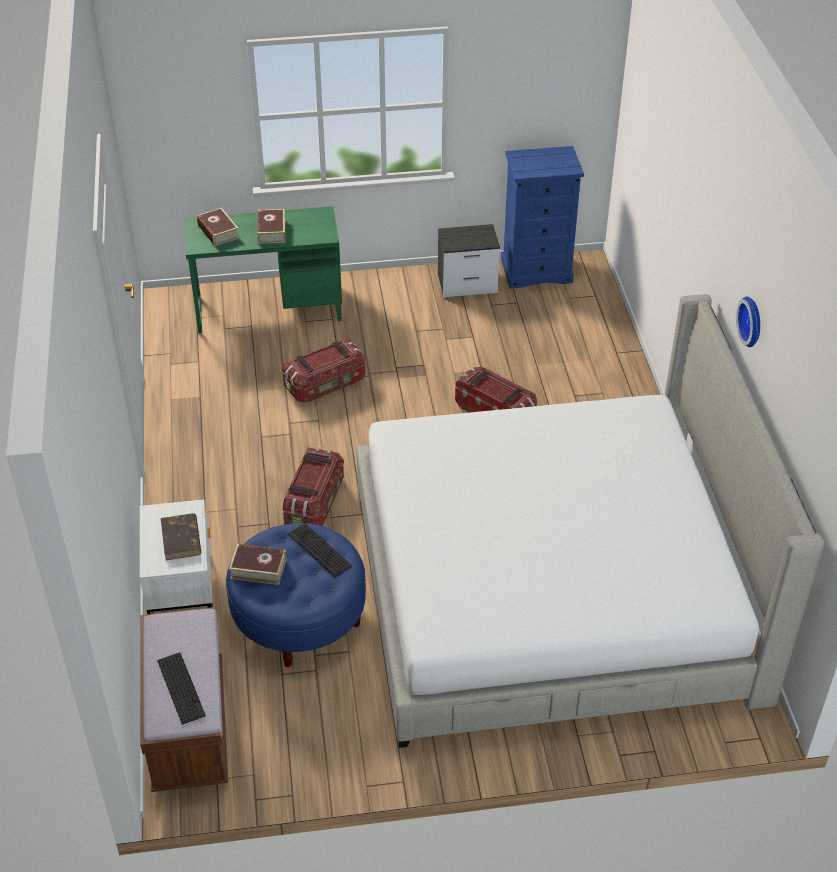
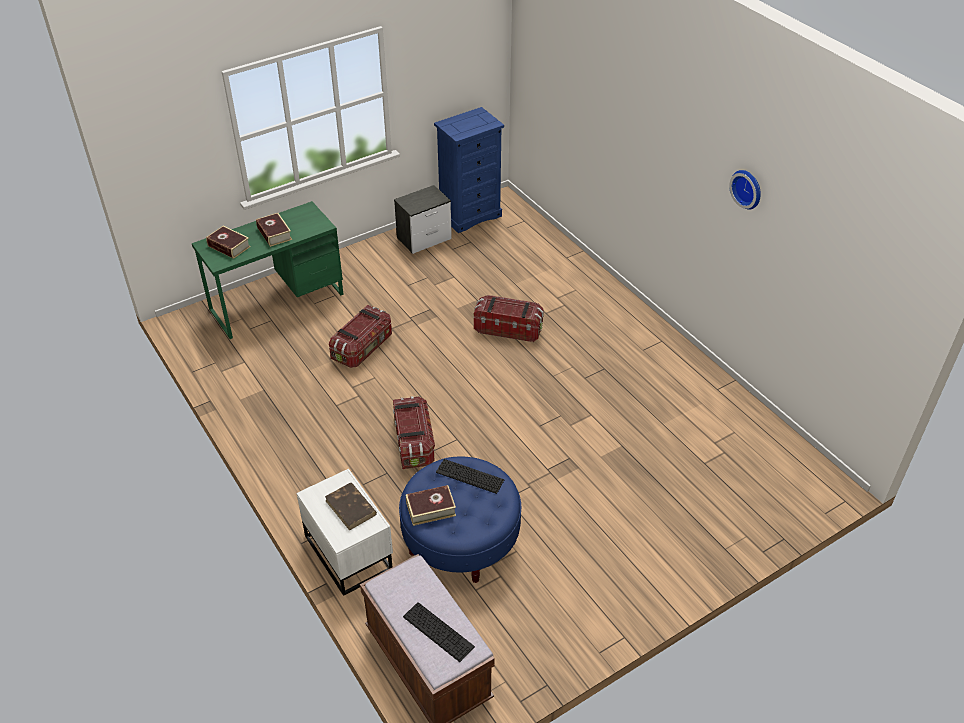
camera: 25 degrees left, 0 degrees up
bed [356,294,824,748] -> none

